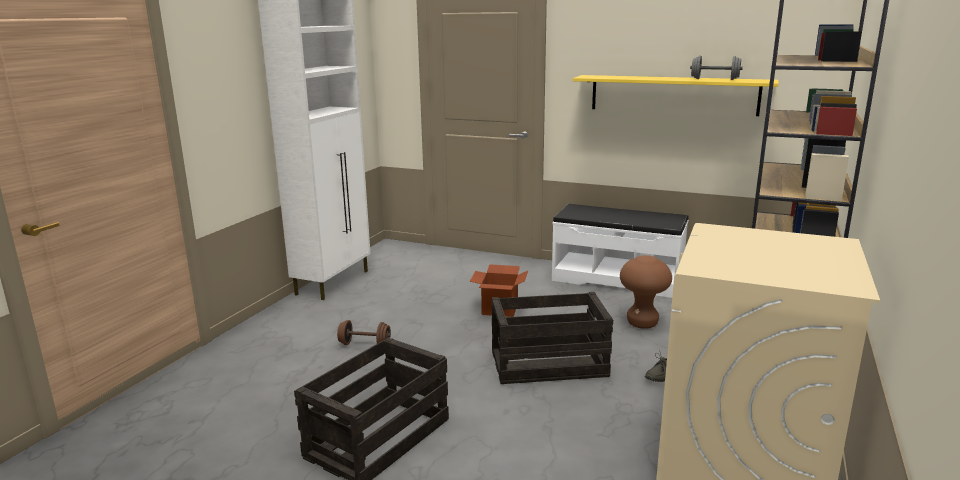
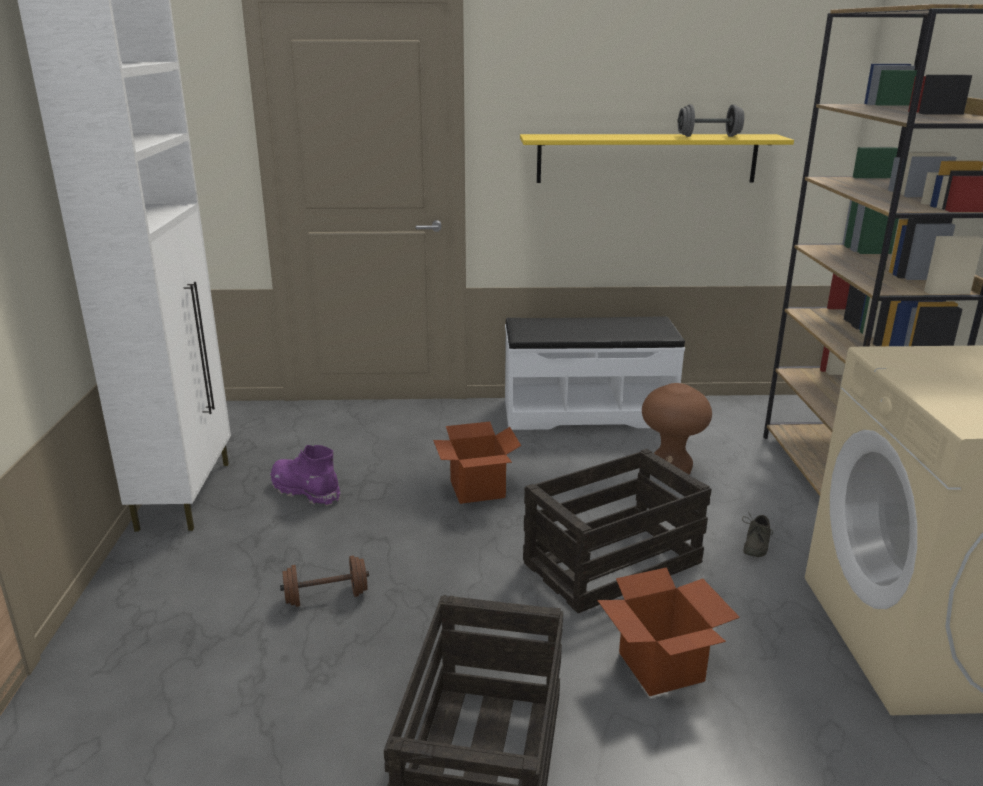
camera: 25 degrees left, 5 degrees up
none -> purple boot [270,445,341,506]
none -> cardboard box [597,567,740,696]

